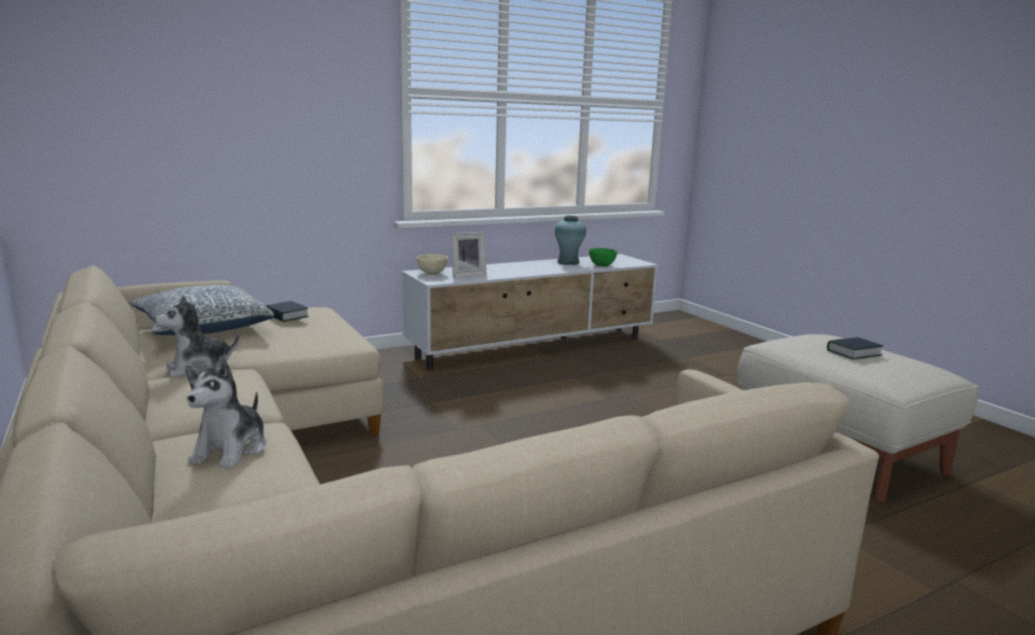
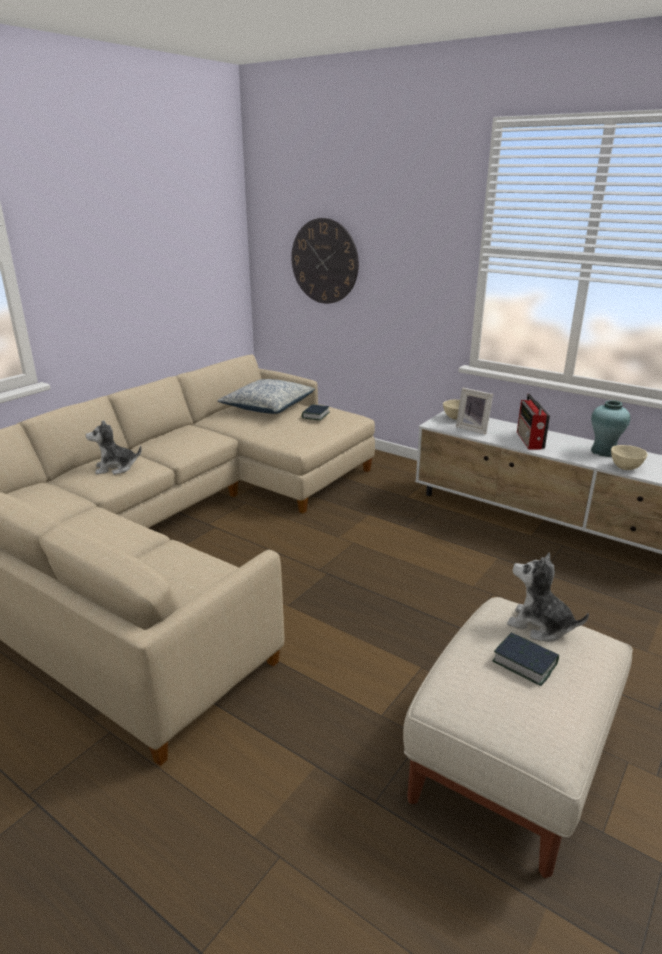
camera: 65 degrees right, 10 degrees up
plush toy [154,295,240,378] -> plush toy moved to [507,553,589,642]
green bowl [589,248,617,267] -> beige bowl [611,445,648,470]
none -> wall clock [291,218,359,304]
none -> radio [517,394,550,449]

